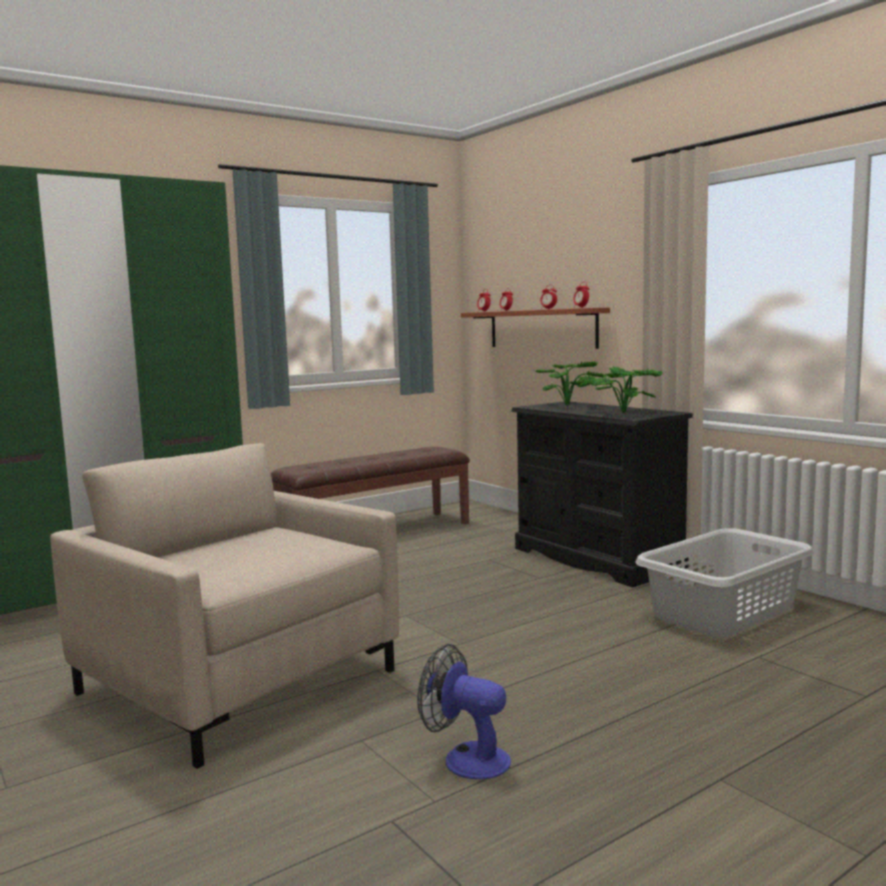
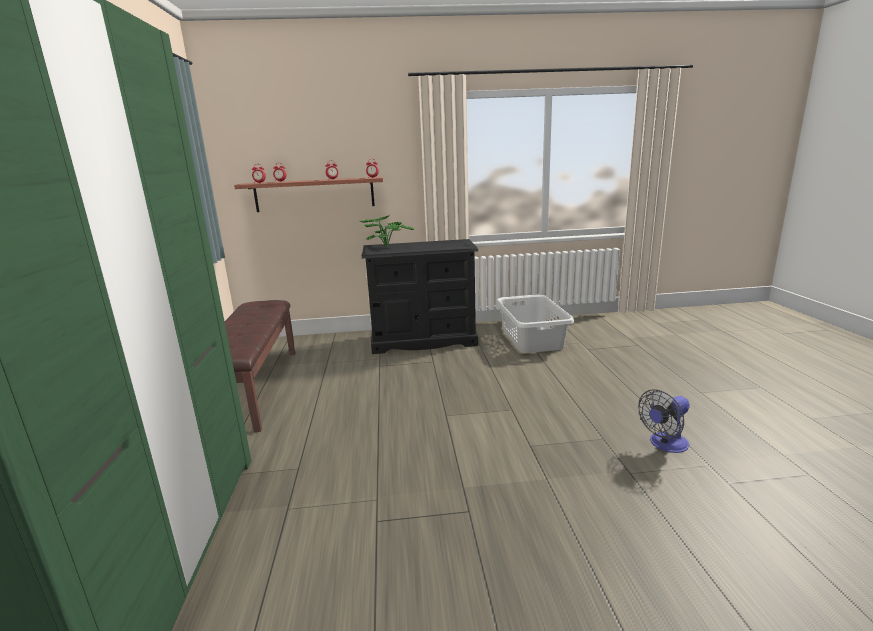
camera: 60 degrees left, 10 degrees up
beige armchair [50,443,399,769] -> none
potted plant [578,367,663,413] -> none

